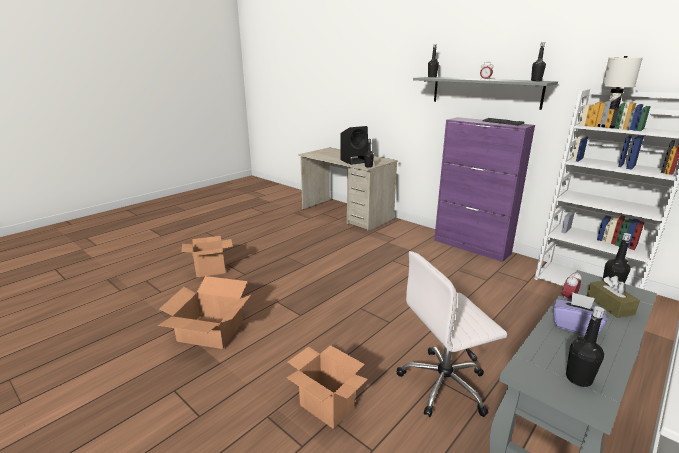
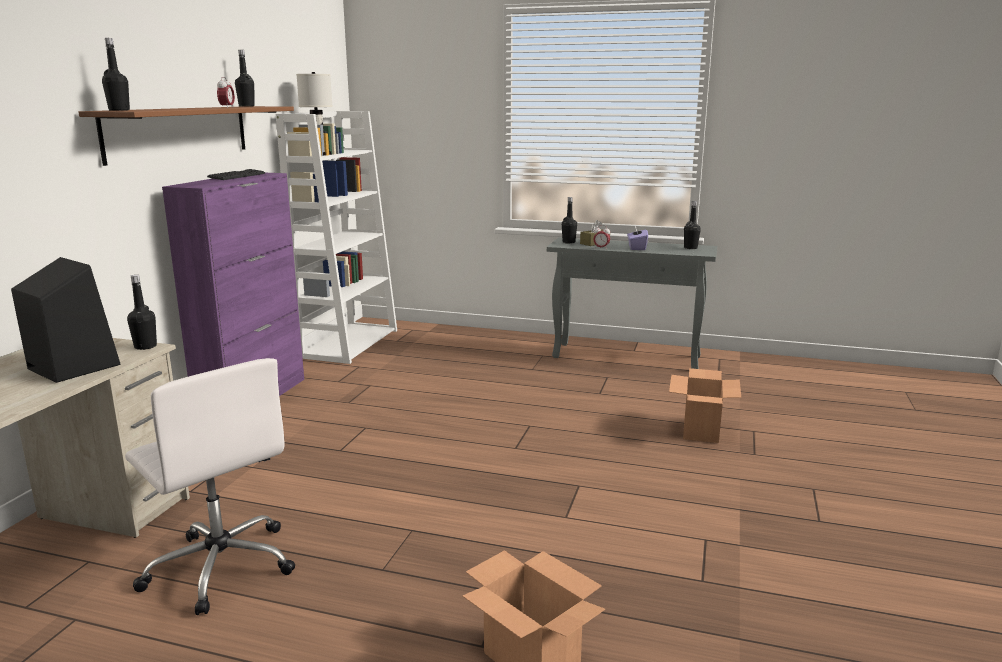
camera: 115 degrees left, 5 degrees down
cardboard box [158,276,251,349] -> none
white office chair [397,251,507,417] -> white office chair moved to [125,358,295,615]
grey shelf [413,77,558,110] -> brown shelf [78,106,294,166]

